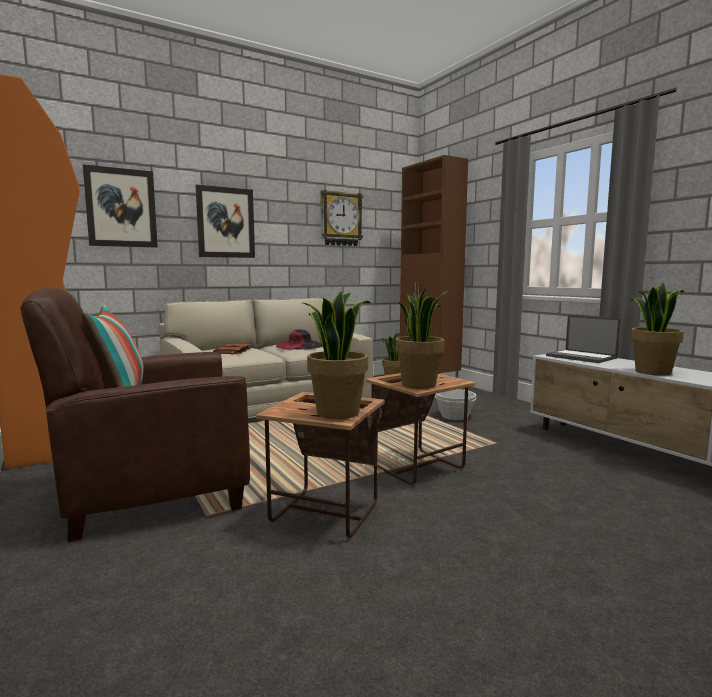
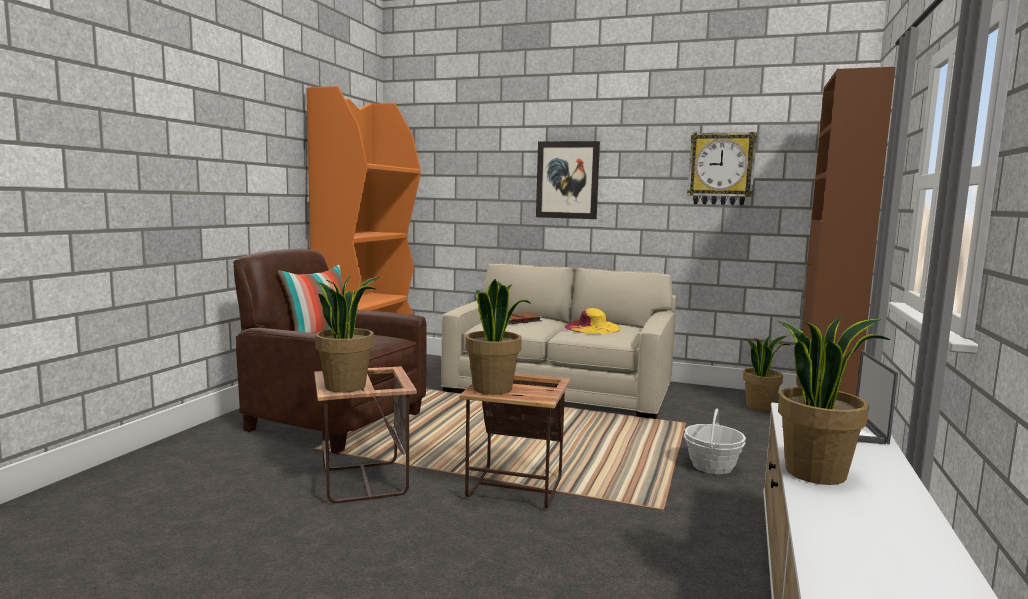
camera: 50 degrees right, 0 degrees up
picture [83,164,158,248] -> none
black hat [276,329,322,350] -> yellow hat [565,308,620,334]

